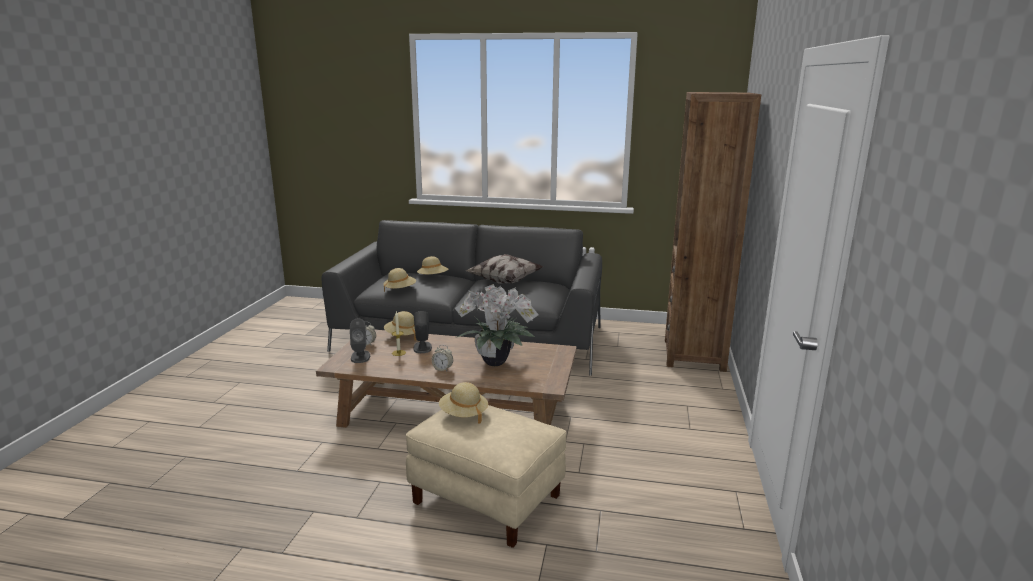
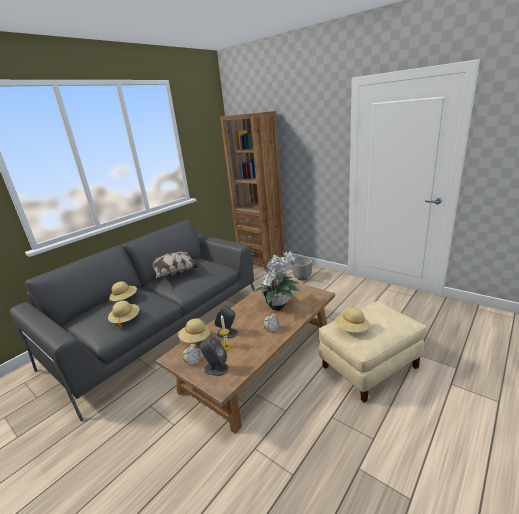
camera: 60 degrees left, 5 degrees up
none -> planter [292,257,312,280]

